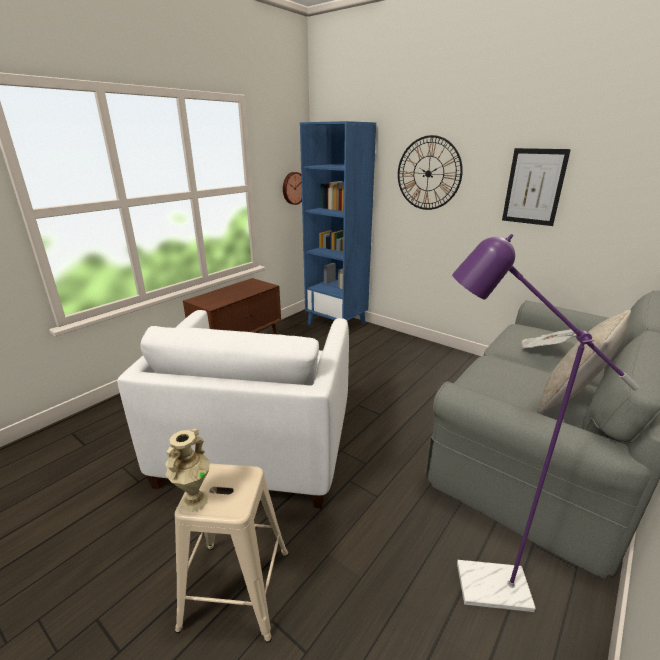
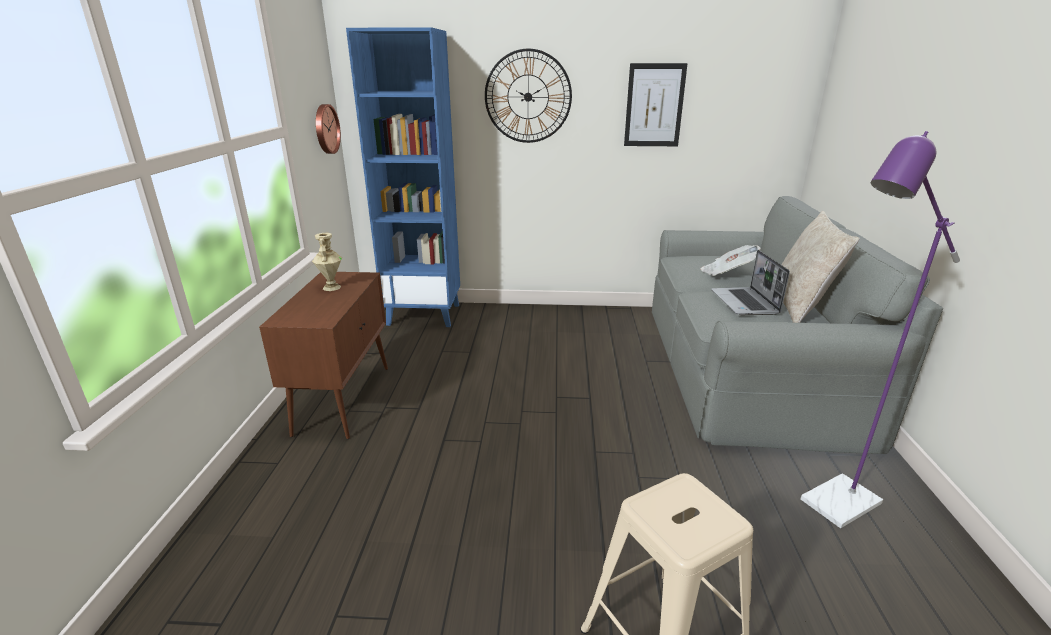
camera: 35 degrees left, 0 degrees up
white armchair [117,310,349,508] -> none
beige vase [165,428,210,512] -> beige vase moved to [312,233,342,291]
none -> laptop [711,250,790,315]

